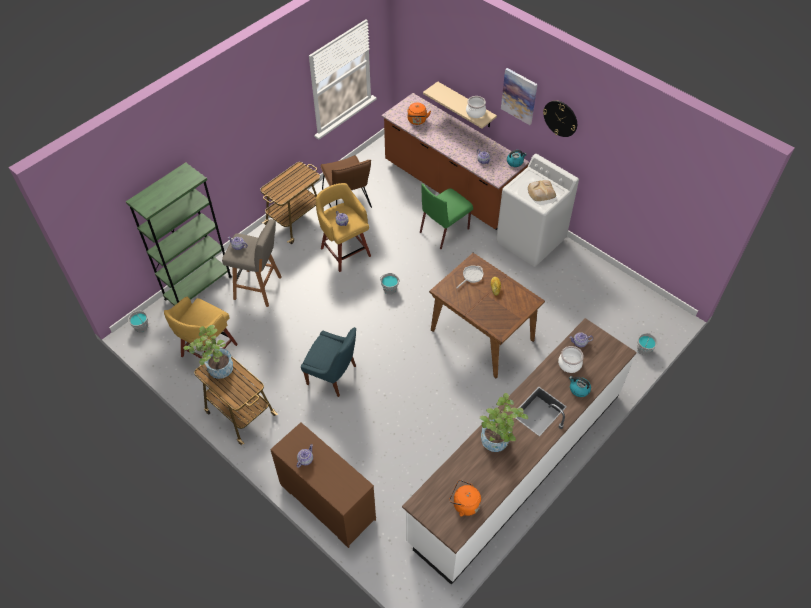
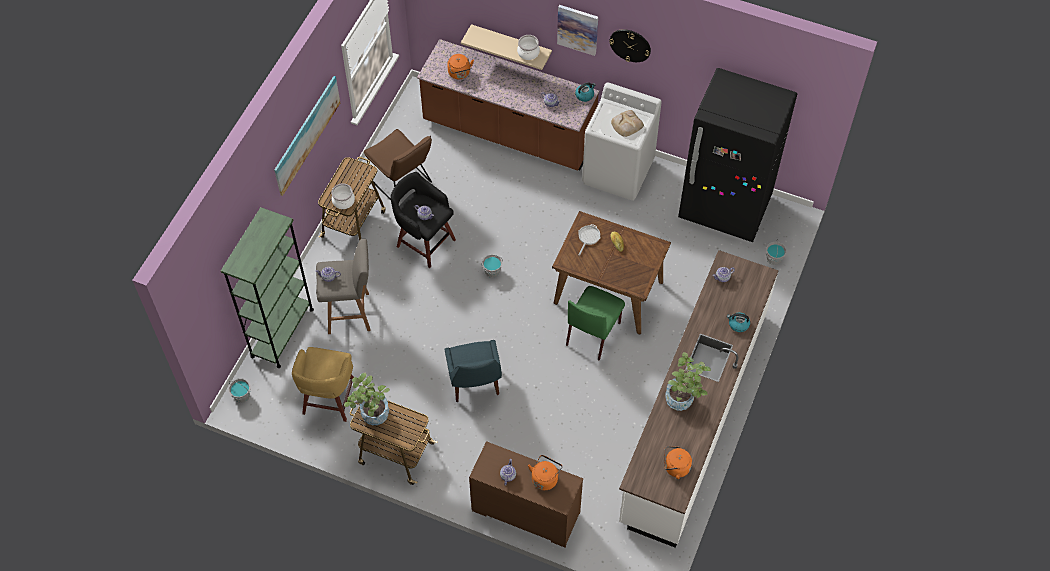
camera: 20 degrees left, 5 degrees up
blue chair [301,327,356,397] -> blue chair turned 75 degrees clockwise [444,340,502,402]
yellow stool [315,183,371,272] -> black stool [391,172,456,268]
green chair [420,184,473,249] -> green chair moved to [566,286,625,360]
cooking pot [558,346,584,373] -> cooking pot moved to [331,183,355,209]
none -> picture [274,76,340,196]
none -> orange kettle [528,455,562,490]
none -> black fridge [678,68,797,242]

